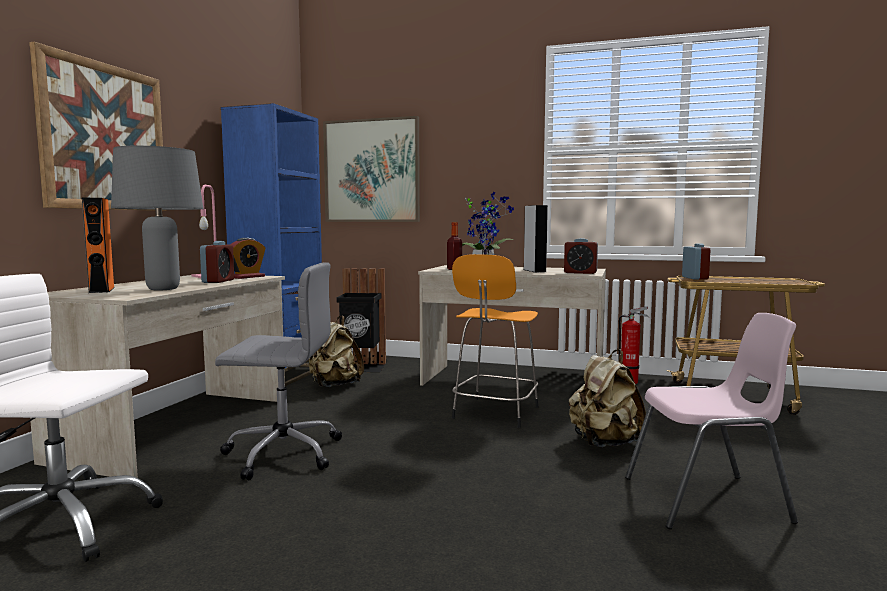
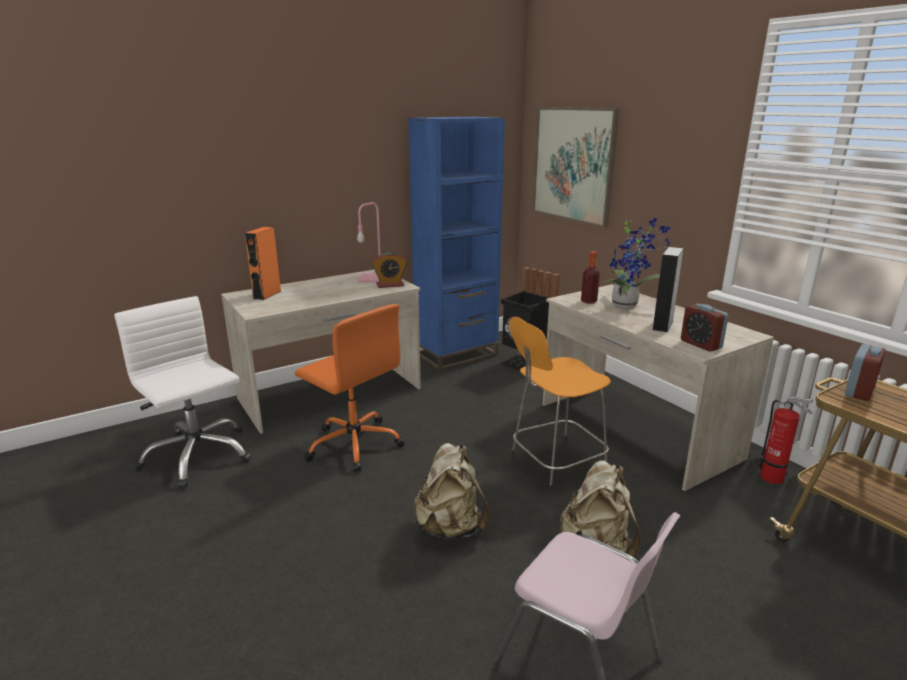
camera: 40 degrees right, 15 degrees up
picture [29,42,167,211] -> none
grey table lamp [111,146,203,290] -> none
alarm clock [200,241,234,283] -> none
grey office chair [215,262,342,480] -> orange office chair [295,304,405,472]
beige backpack [308,316,364,387] -> beige backpack moved to [414,443,489,539]

